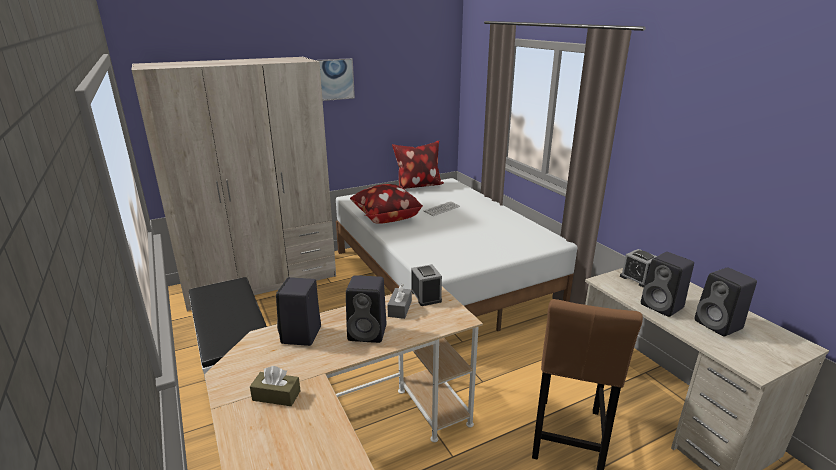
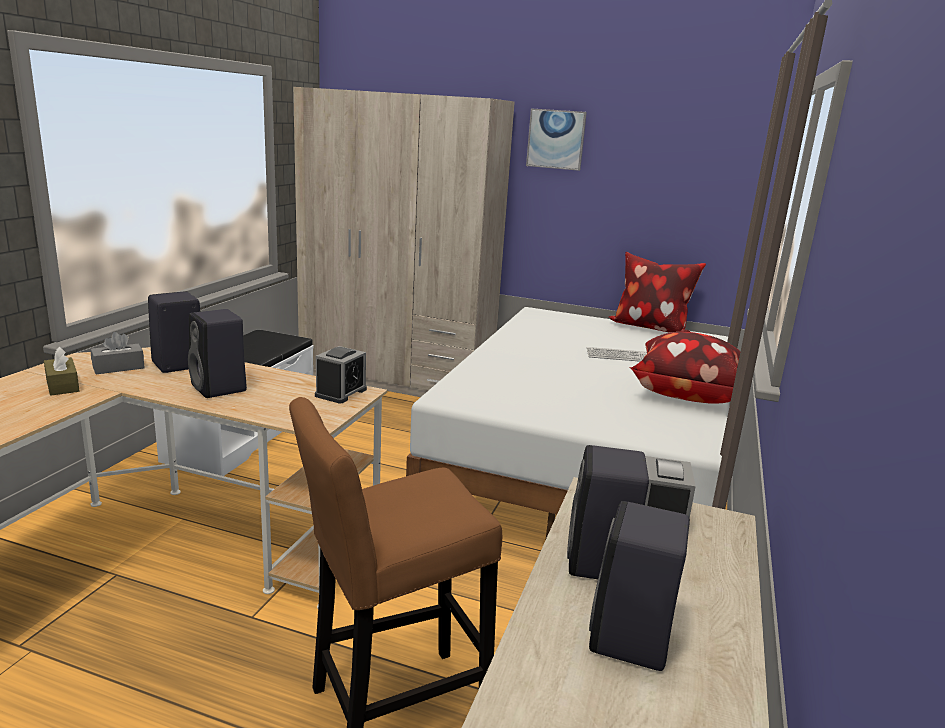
camera: 45 degrees right, 5 degrees down
pillow [350,184,423,224] -> pillow moved to [630,332,741,404]
grey tissue box [387,284,412,319] -> grey tissue box moved to [90,332,145,374]

